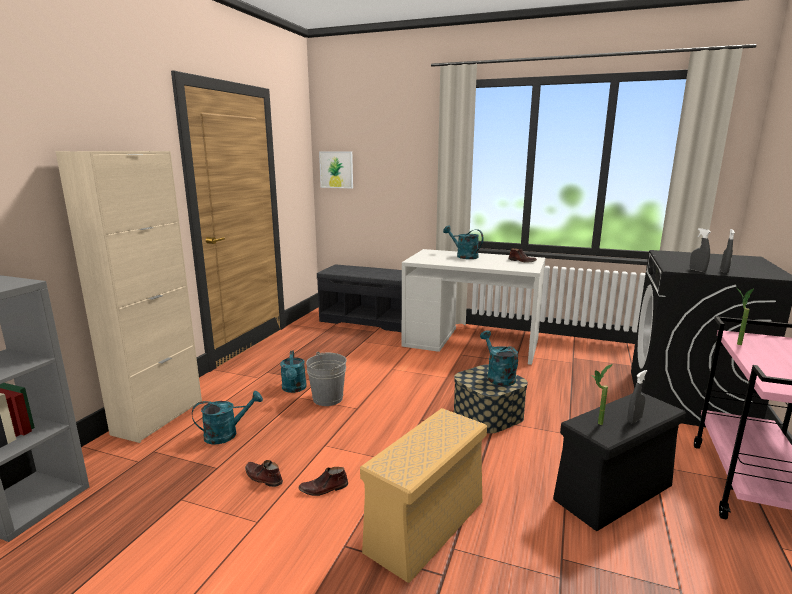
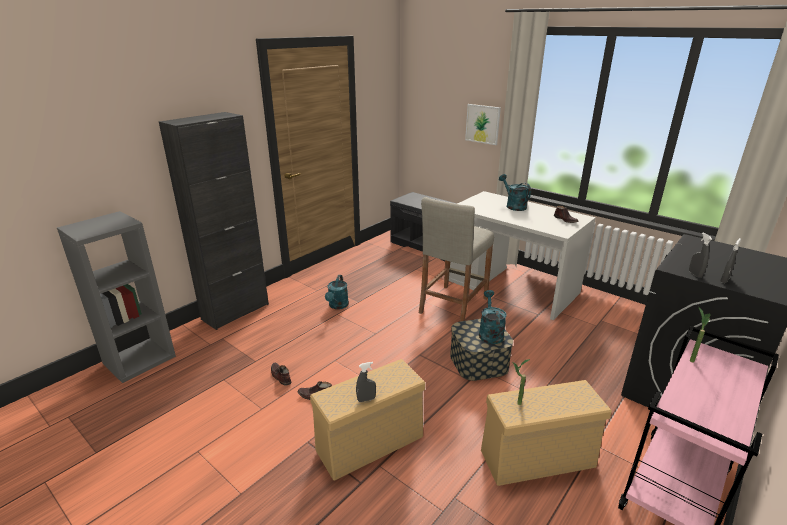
camera: 20 degrees right, 10 degrees up
beige cabinet [56,151,202,443] -> black cabinet [159,112,269,330]
turquoise watering can [192,391,263,444] -> none
grey bucket [306,352,347,406] -> none
picture [319,151,353,188] -> picture moved to [465,104,501,145]
black storage box [553,392,686,531] -> beige storage box [481,380,612,486]
grey spray bottle [627,370,647,423] -> grey spray bottle moved to [356,362,376,402]
none -> beige stool [419,197,494,321]

